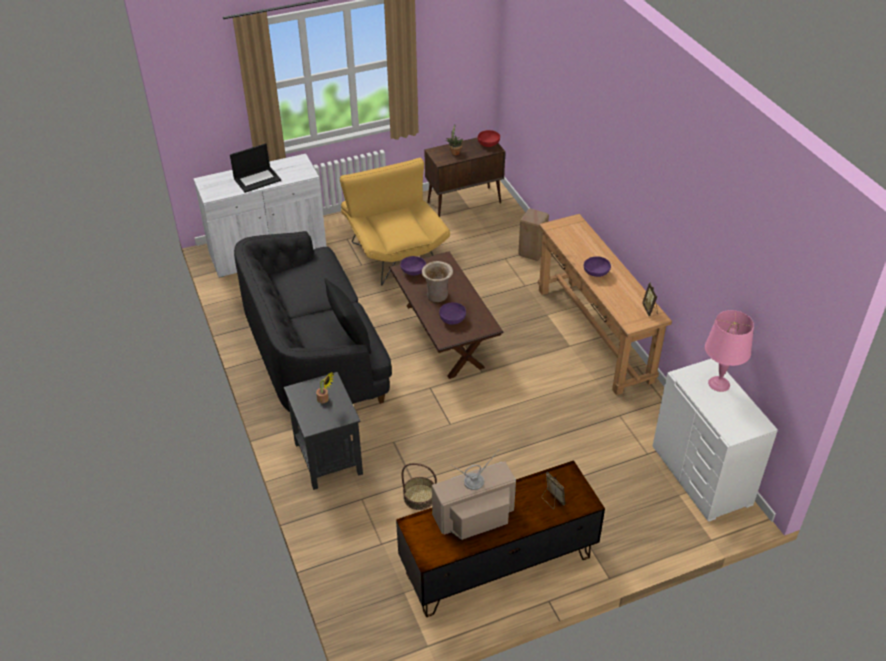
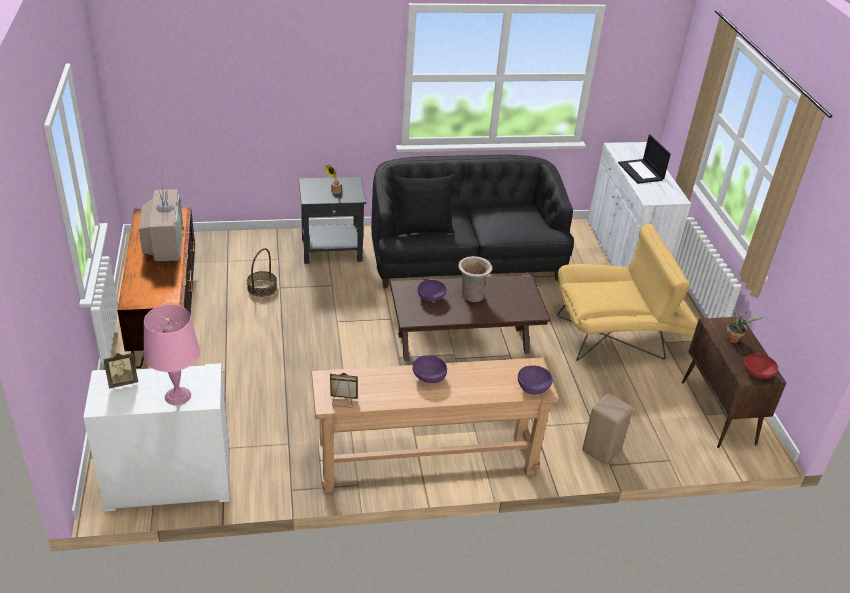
camera: 100 degrees right, 5 degrees down
purple bowl [400,256,426,276] -> purple bowl moved to [518,365,553,395]
picture frame [542,472,565,509] -> picture frame moved to [103,352,138,389]

